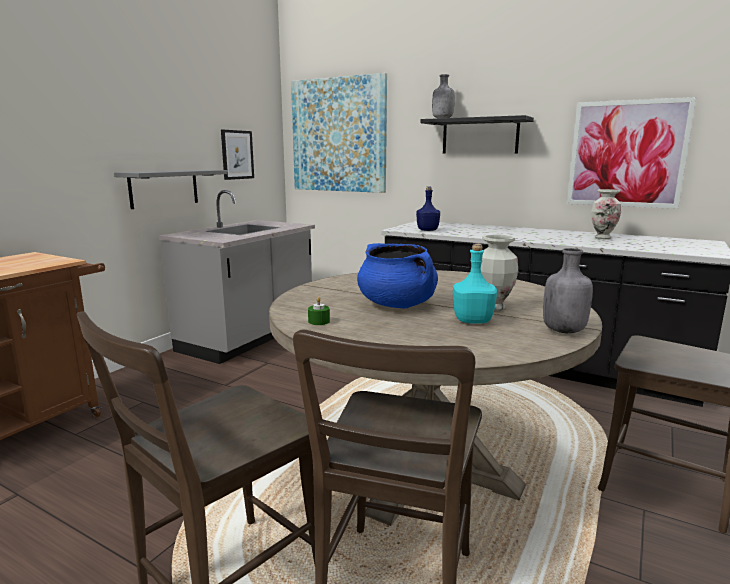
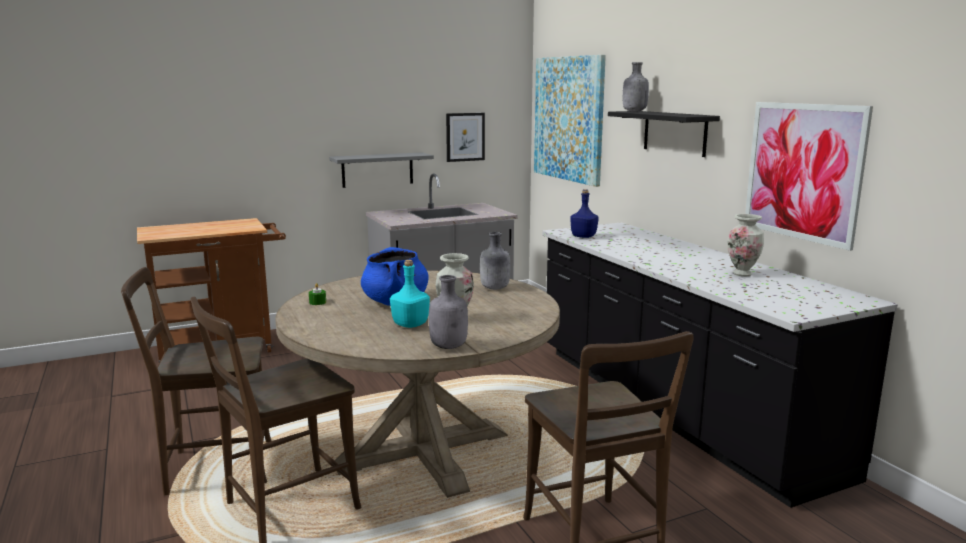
camera: 35 degrees right, 0 degrees up
none -> grey bottle [480,232,510,290]

